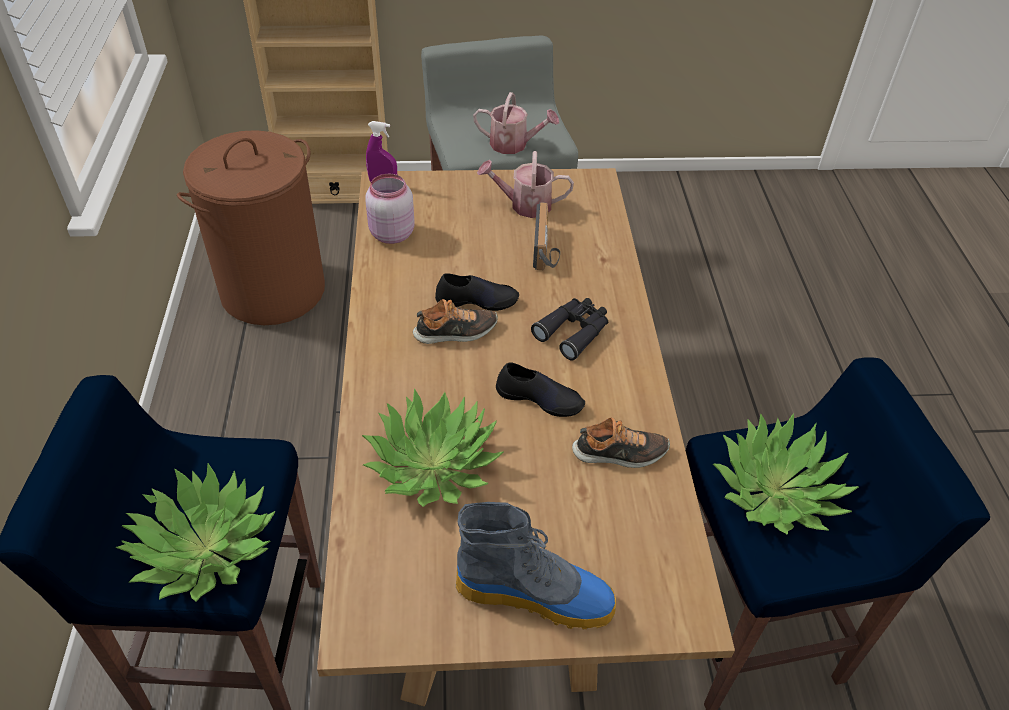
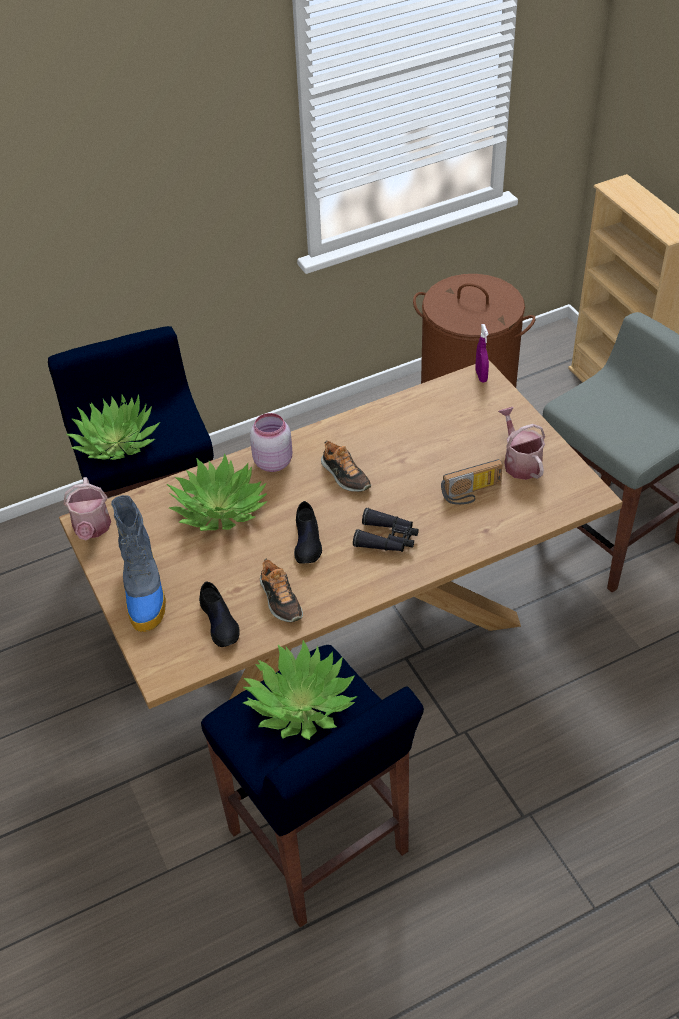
camera: 70 degrees right, 0 degrees up
pink jar [365,174,415,244] -> pink jar moved to [250,413,292,472]
black shoe [435,273,519,311] -> black shoe moved to [199,581,240,647]
watering can [473,92,559,154] -> watering can moved to [63,477,111,540]

